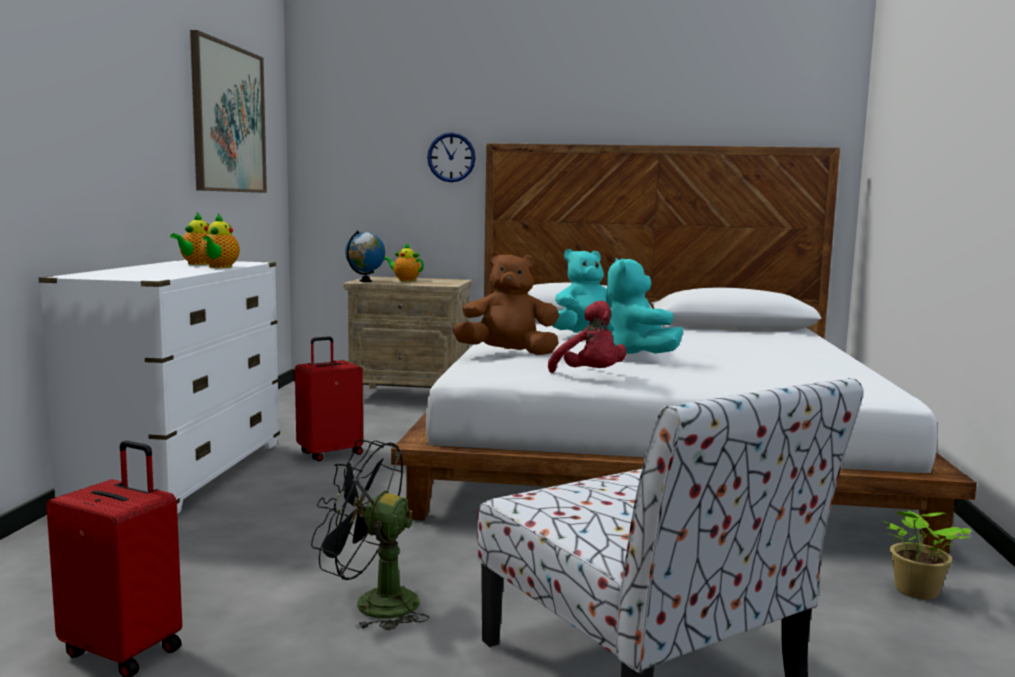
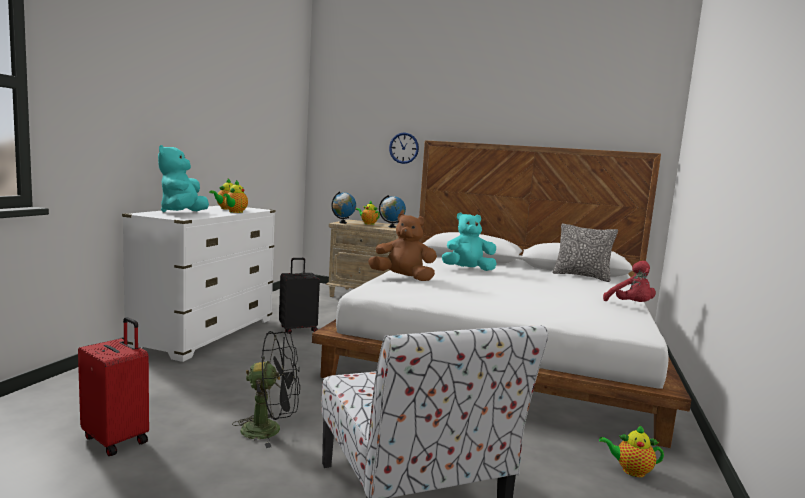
camera: 10 degrees right, 0 degrees up
picture [190,30,267,193] -> none
red suitcase [295,336,363,461] -> black suitcase [279,258,320,334]
black fan [311,440,429,630] -> black fan turned 150 degrees clockwise [232,331,300,448]
red plush toy [548,300,626,373] -> red plush toy moved to [603,261,656,302]
turquoise plush toy [607,258,683,354] -> turquoise plush toy moved to [158,145,209,212]
potted plant [882,511,971,599] -> teapot [599,424,664,477]
none -> globe [379,195,406,228]
none -> pillow [552,223,618,282]

